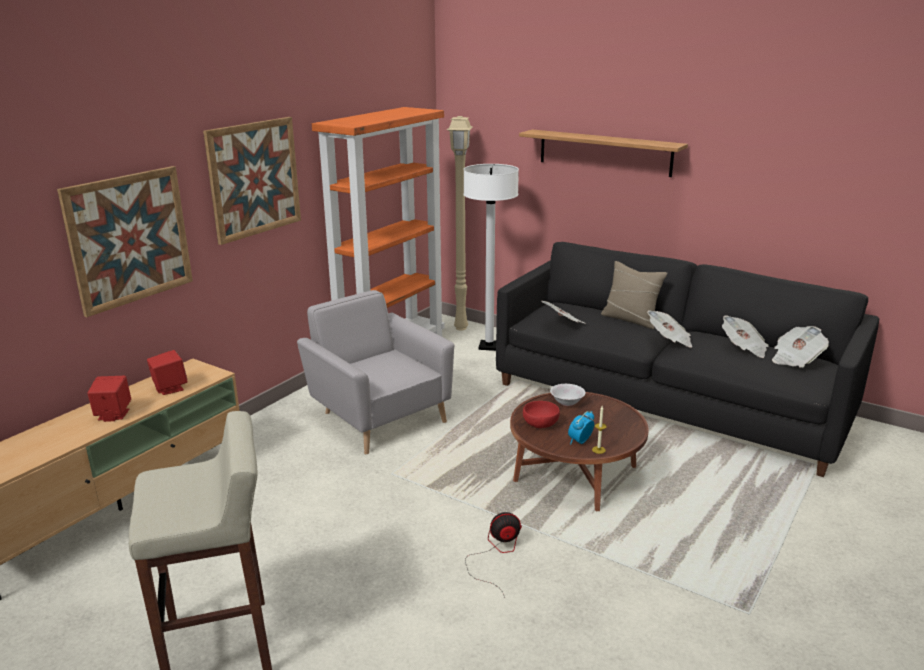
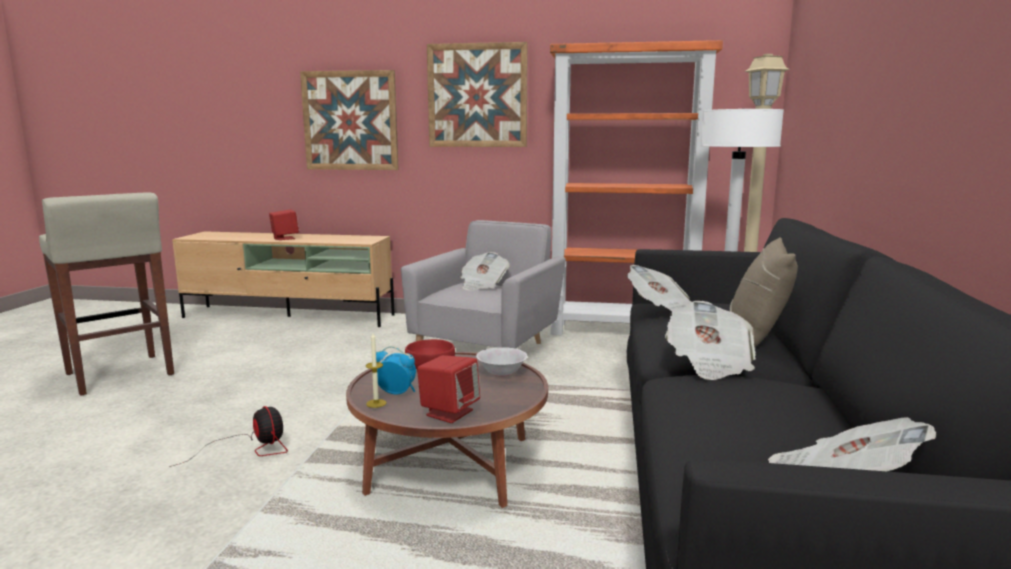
camera: 65 degrees right, 10 degrees down
red speaker [147,350,188,395] -> red speaker moved to [417,355,480,423]
shelf [519,129,688,177] -> none
newspaper [722,315,769,358] -> newspaper moved to [460,252,510,291]

